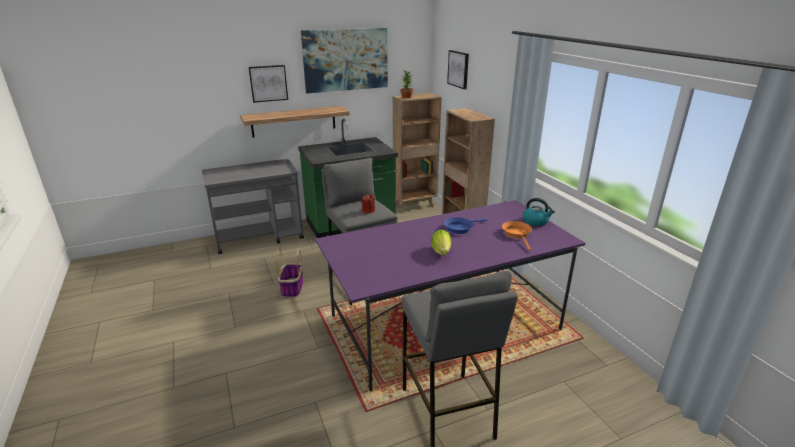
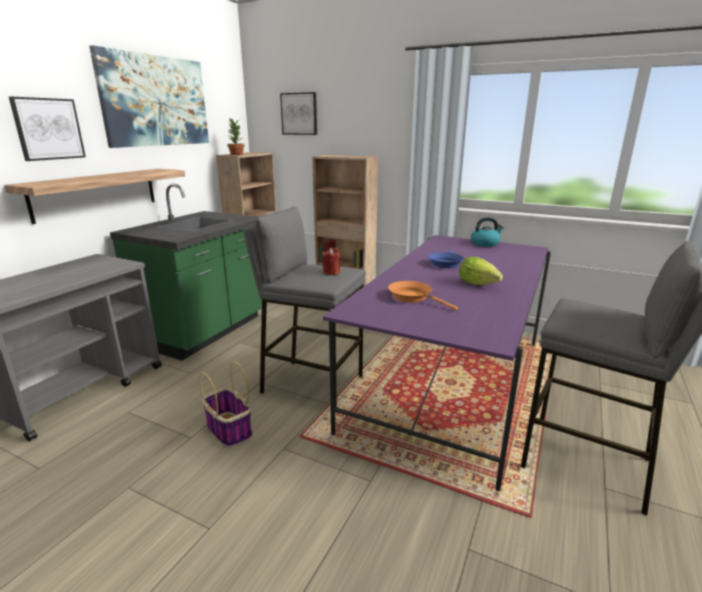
camera: 40 degrees left, 5 degrees down
orange frying pan [502,221,532,251] -> orange frying pan moved to [388,281,458,310]

